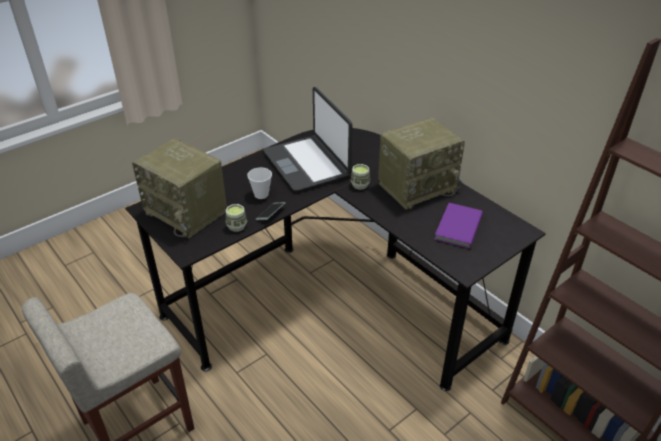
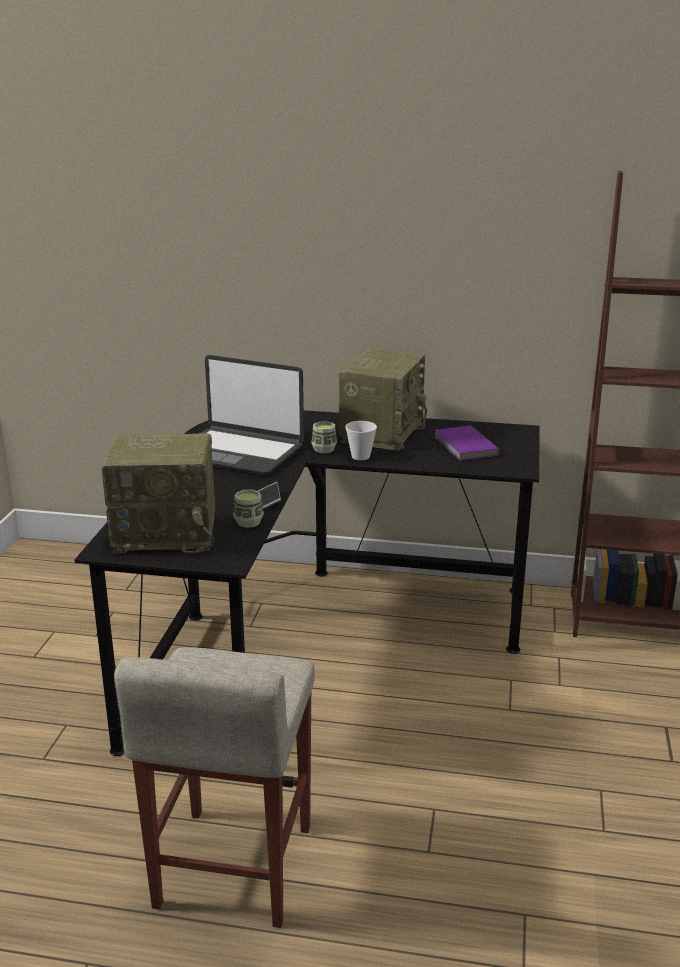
camera: 40 degrees left, 15 degrees down
cup [247,167,272,199] -> cup moved to [345,421,377,460]

